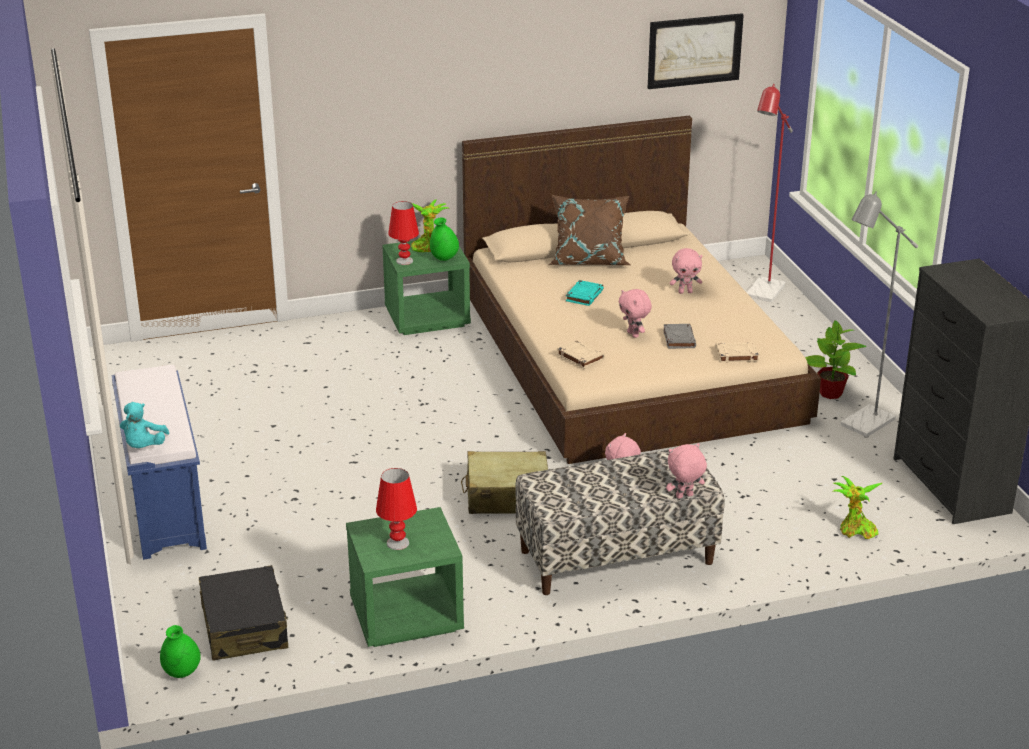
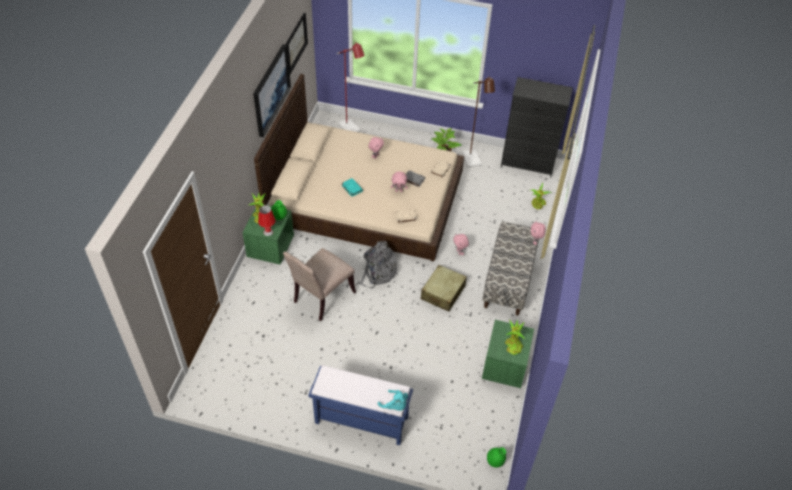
camera: 60 degrees left, 20 degrees up
black suitcase [199,565,288,661] -> none
red table lamp [376,468,417,550] -> potted plant [505,319,525,355]
brown pillow [549,195,631,265] -> none
grey floor lamp [840,192,918,437] -> brown floor lamp [462,77,495,167]
none -> picture [253,44,291,137]
none -> beige chair [283,248,356,321]
none -> grey backpack [357,240,398,288]

